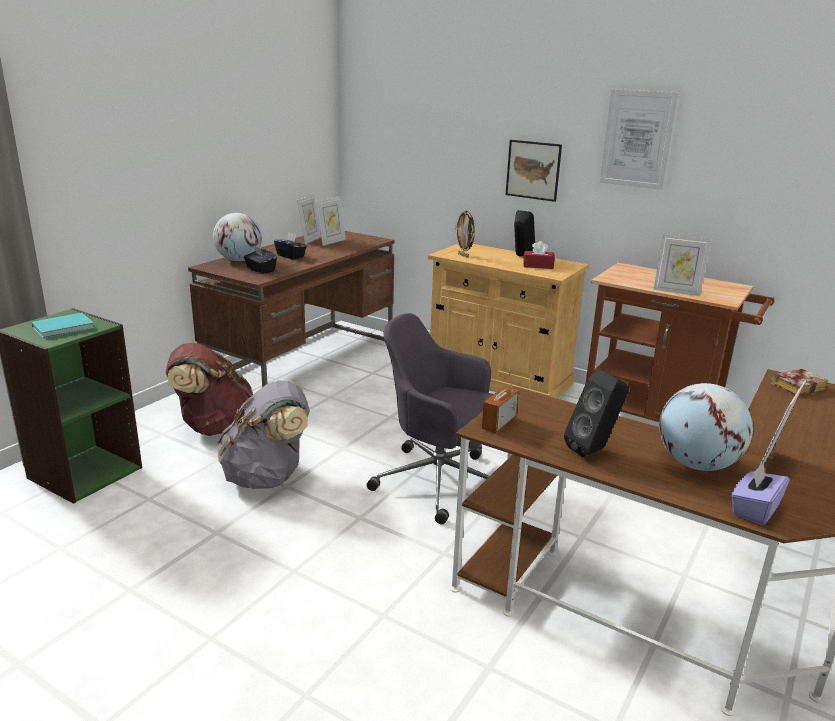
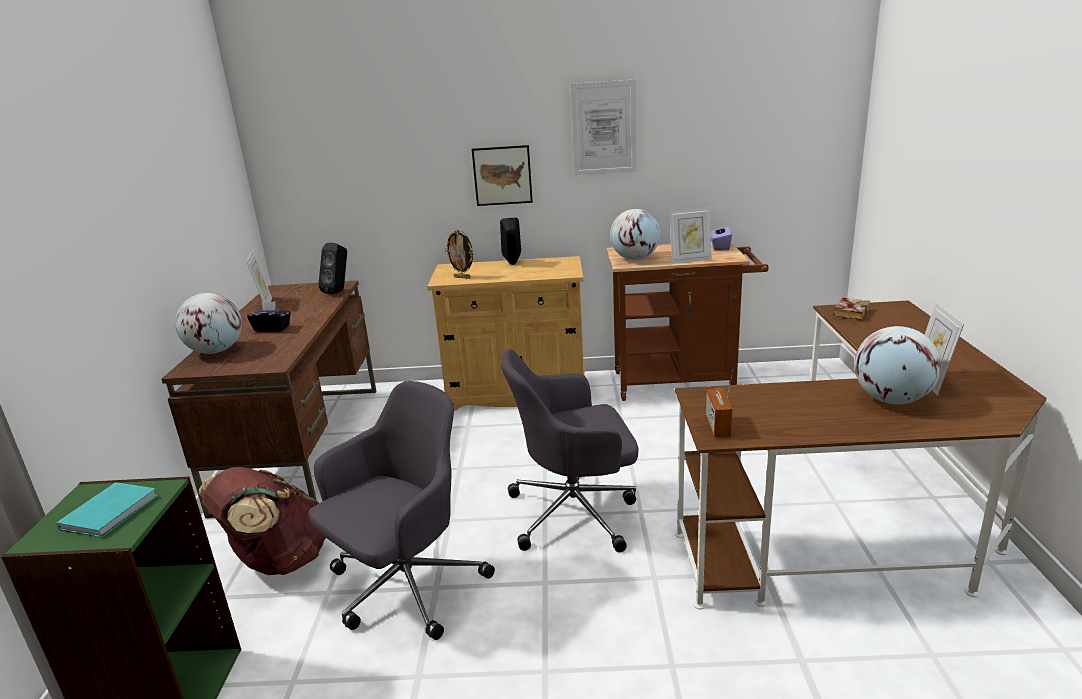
camera: 30 degrees left, 0 degrees up
grey backpack [218,380,310,489] -> grey office chair [309,381,495,640]
black tissue box [244,245,277,274] -> none
picture frame [316,196,346,246] -> none
red tissue box [523,241,555,269] -> none
black speaker [564,370,629,457] -> black speaker moved to [318,243,347,294]
purple tissue box [731,462,789,525] -> purple tissue box moved to [711,224,732,250]
none -> globe [610,209,660,260]

